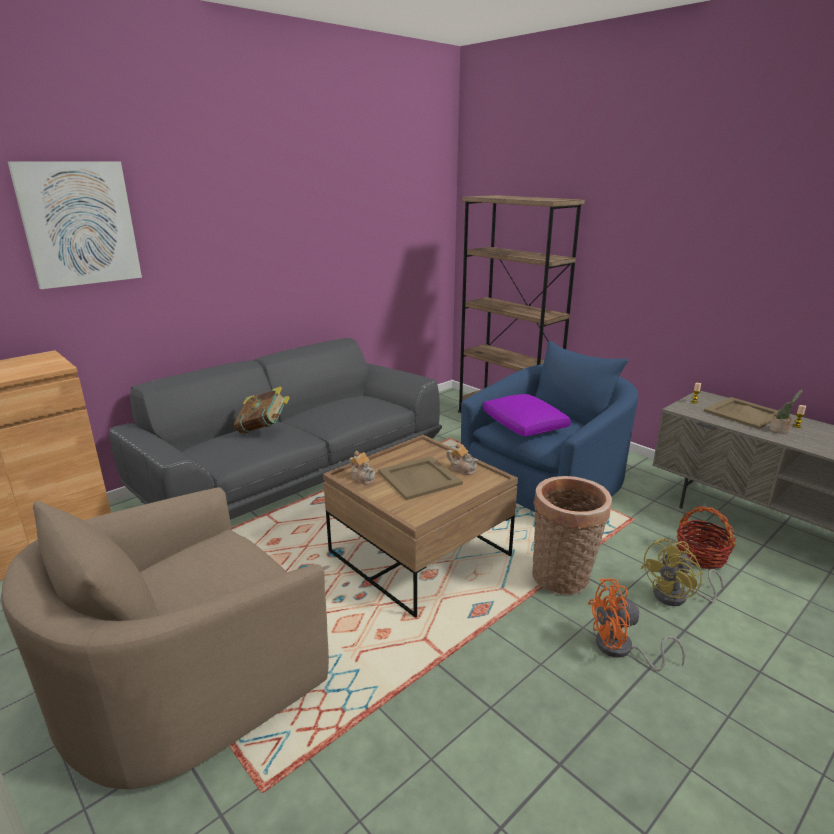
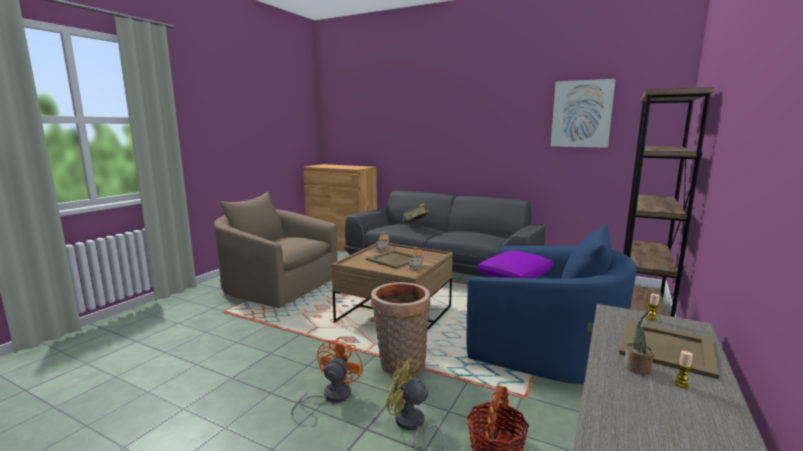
camera: 70 degrees right, 10 degrees down
picture [8,161,142,289] -> picture moved to [551,79,616,148]
orange fan [588,579,685,671] -> orange fan turned 45 degrees clockwise [291,337,364,415]

